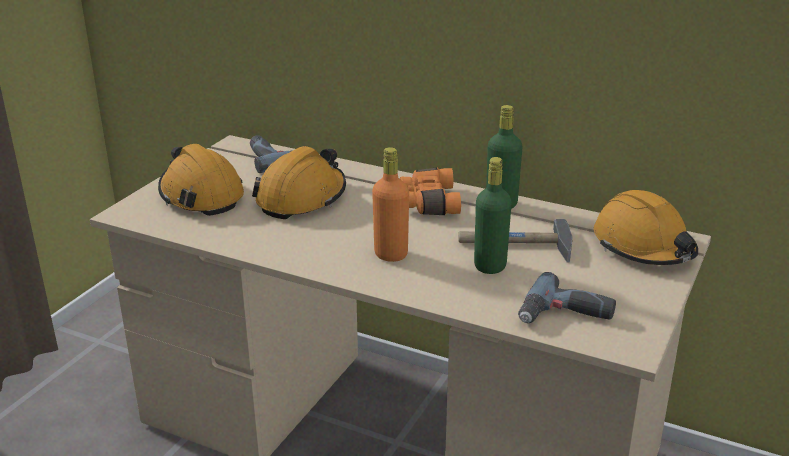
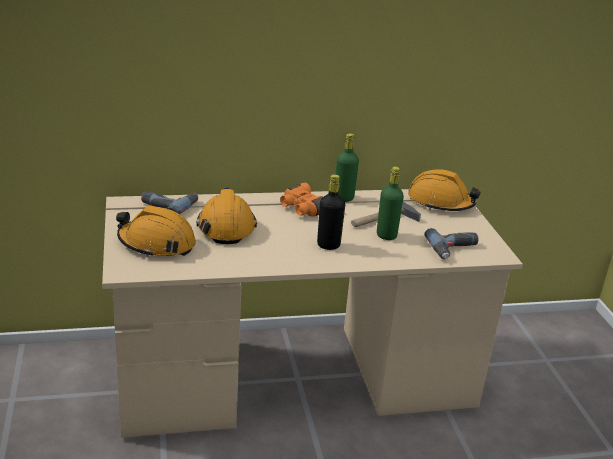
camera: 40 degrees left, 0 degrees up
orange bottle [372,147,409,262] -> black bottle [317,174,345,250]

